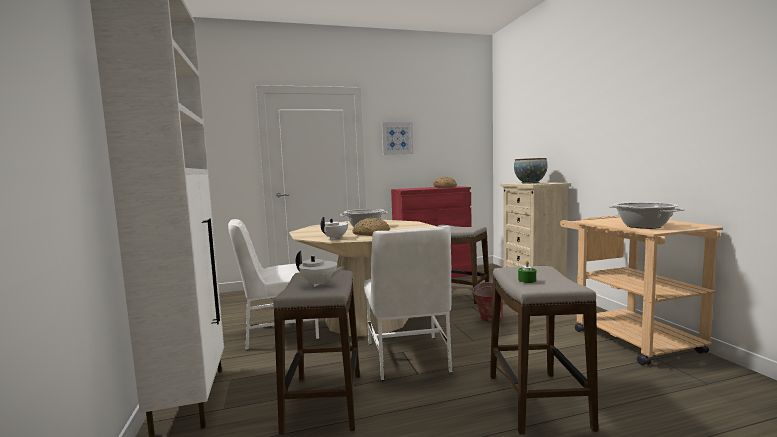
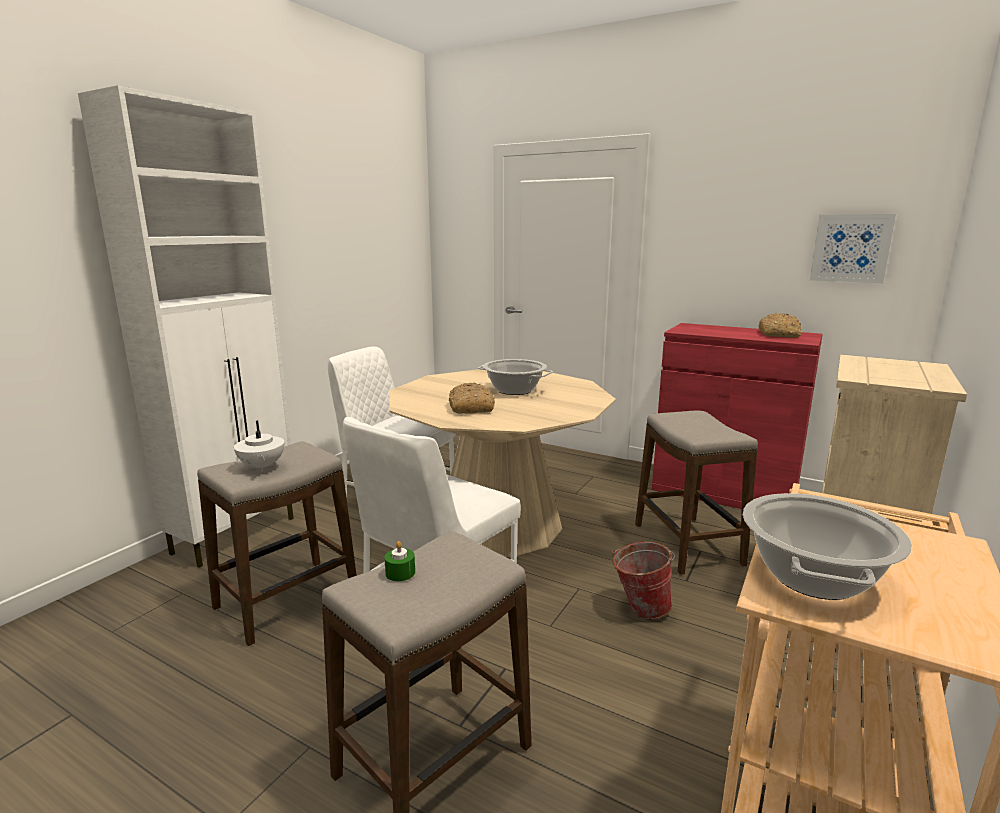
camera: 45 degrees right, 10 degrees up
white teapot [321,216,348,240] -> none
picture [382,122,413,155] -> picture moved to [810,214,896,283]
bowl [514,158,548,183] -> none

